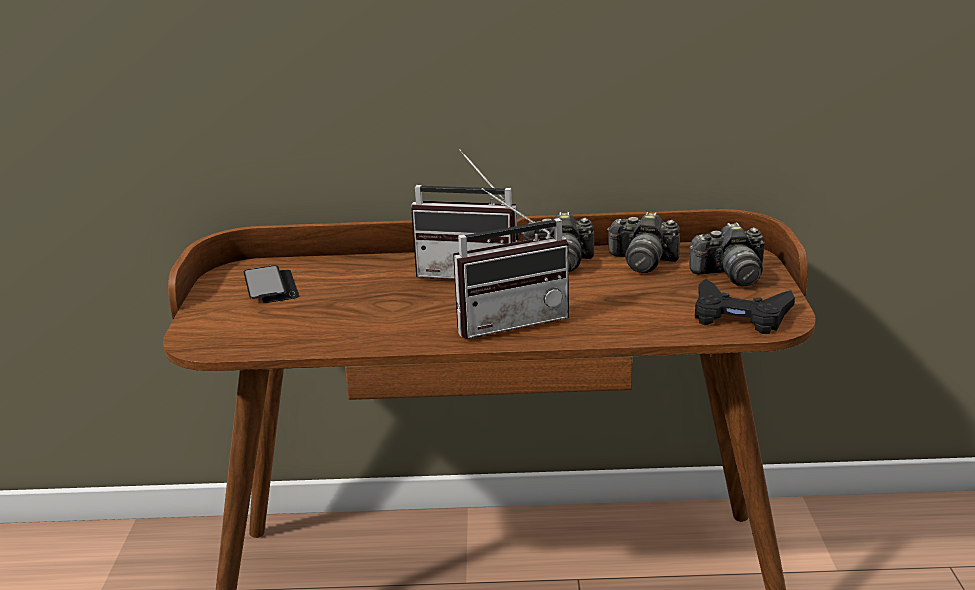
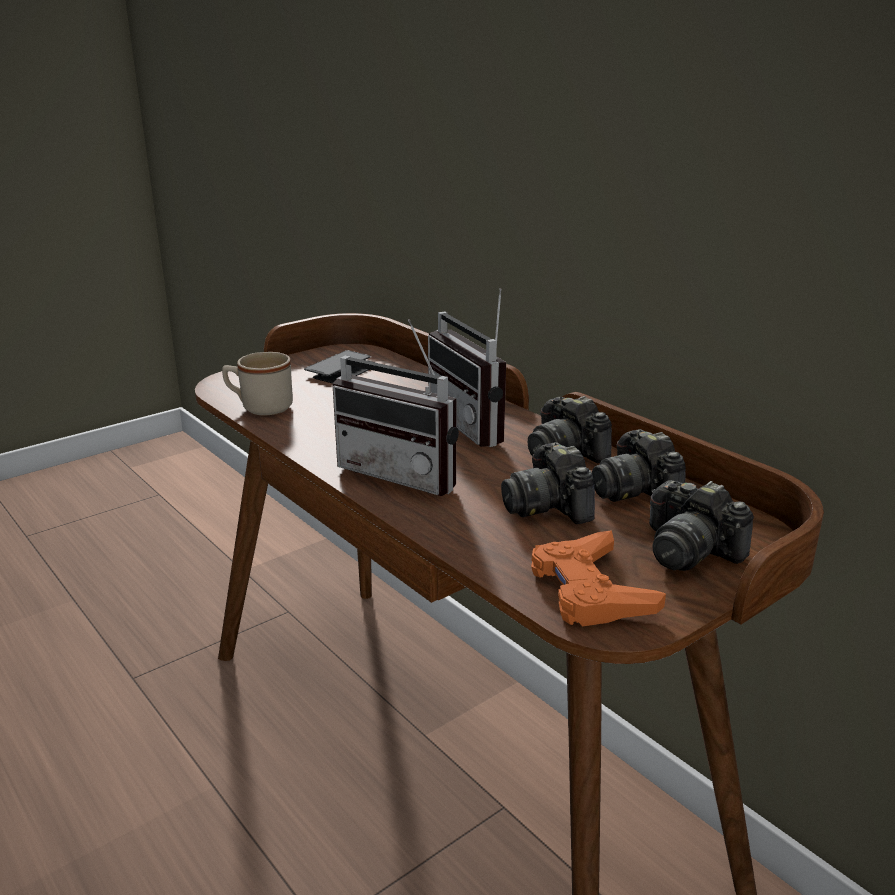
camera: 50 degrees right, 0 degrees up
black game controller [695,279,795,334] -> orange game controller [531,530,666,627]
none -> beige mug [222,352,293,416]
none -> camera [501,442,595,524]

